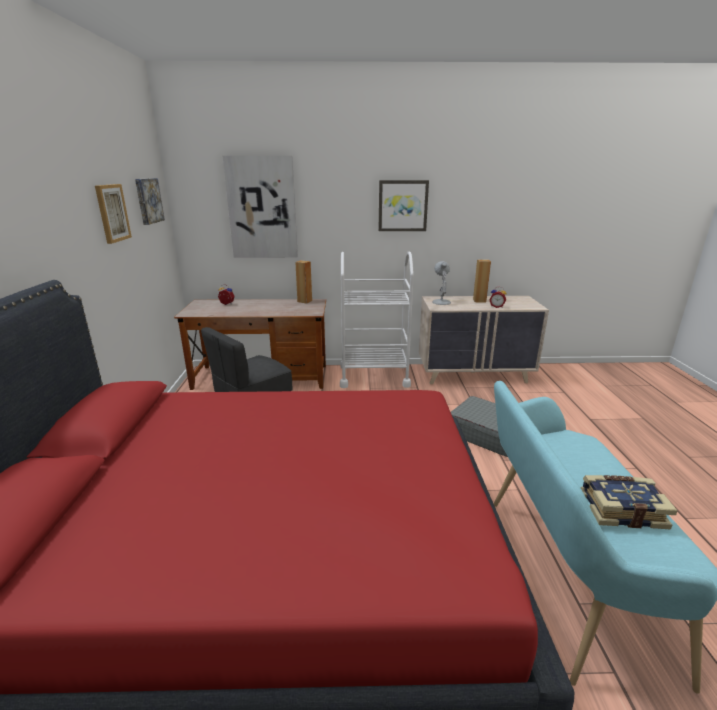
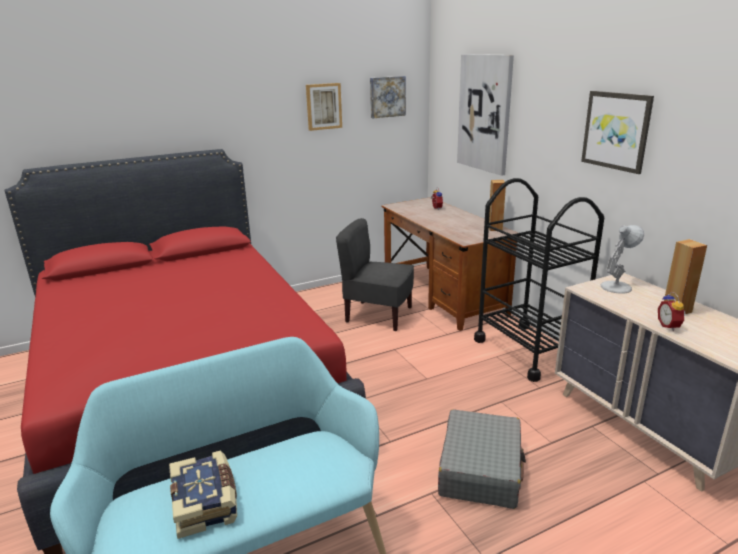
camera: 65 degrees right, 0 degrees up
white cart [340,252,414,388] -> black cart [474,178,604,382]

